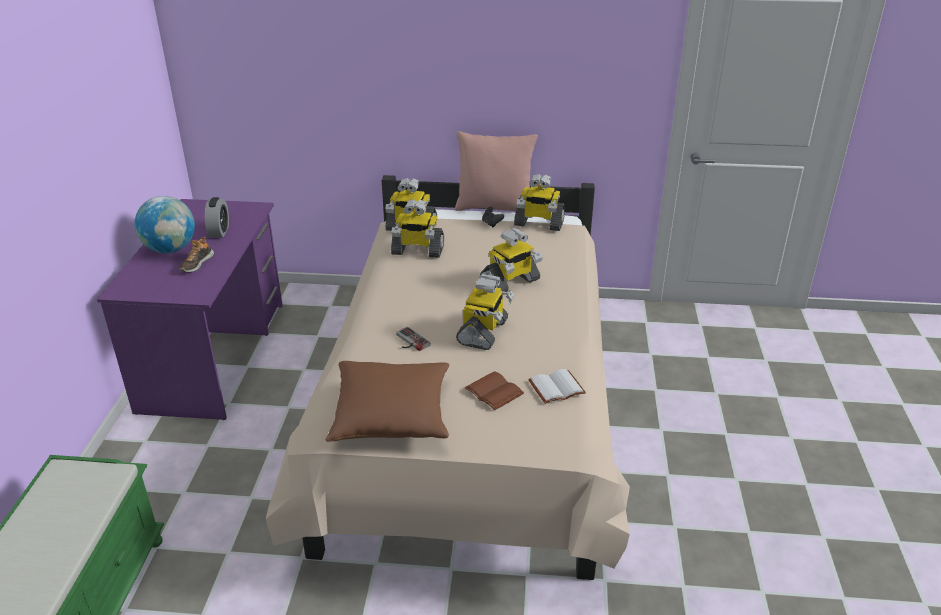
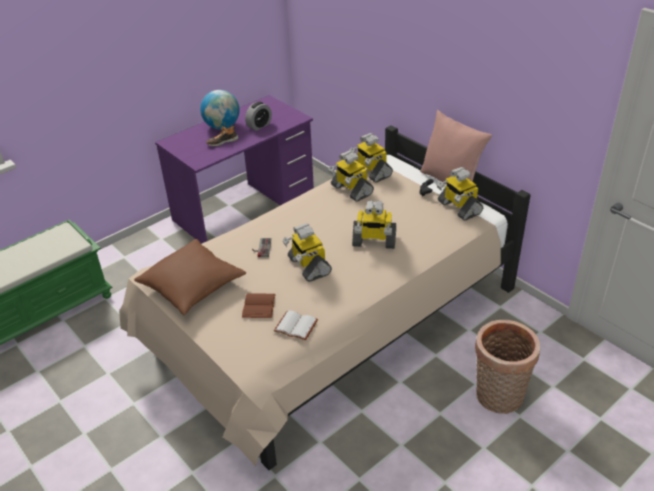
camera: 45 degrees right, 5 degrees up
toy robot [456,274,514,350] -> toy robot turned 90 degrees clockwise [282,223,332,282]
none -> basket [475,320,540,414]

